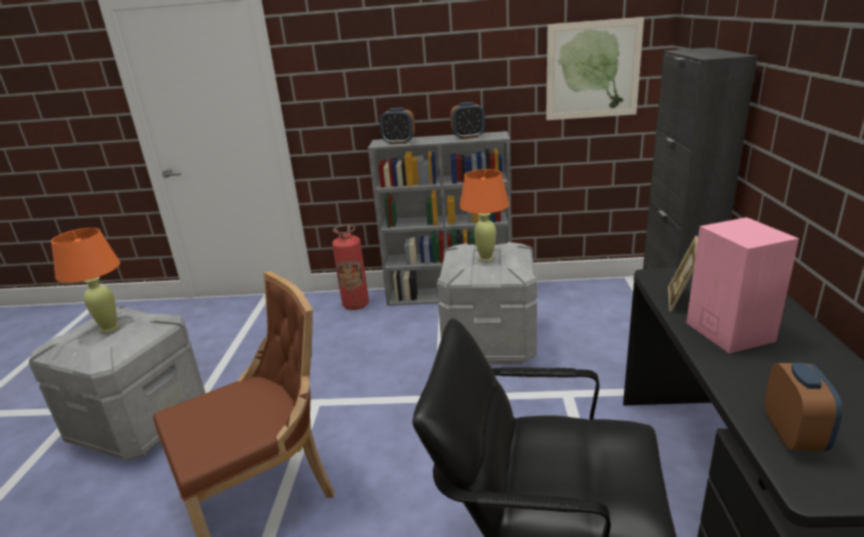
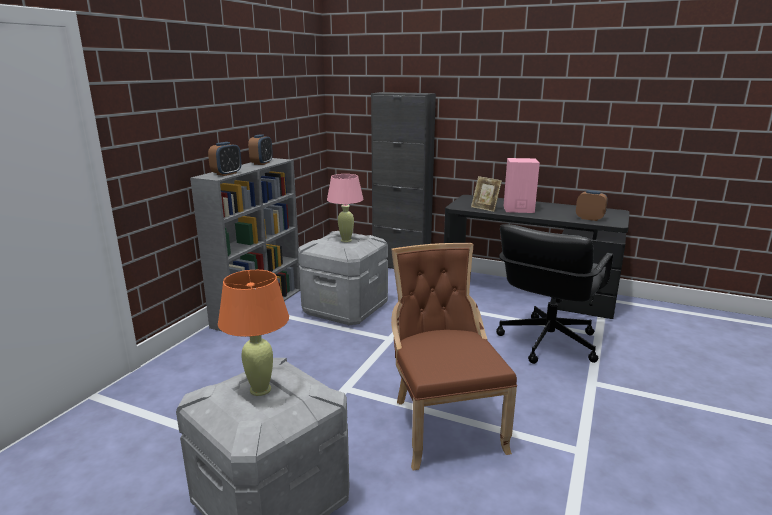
camera: 70 degrees left, 5 degrees down
fire extinguisher [332,225,369,310] -> none
orange table lamp [459,169,509,262] -> pink table lamp [327,174,364,242]
picture [546,17,644,120] -> none

